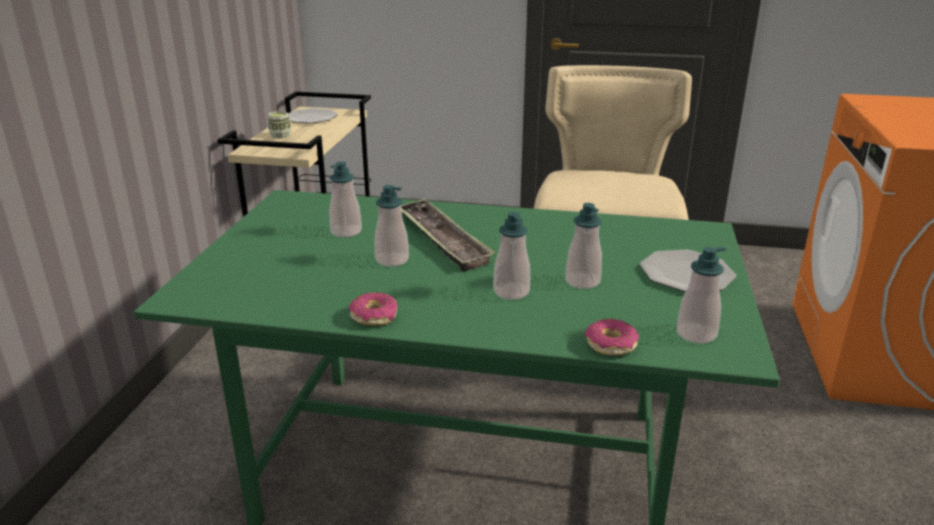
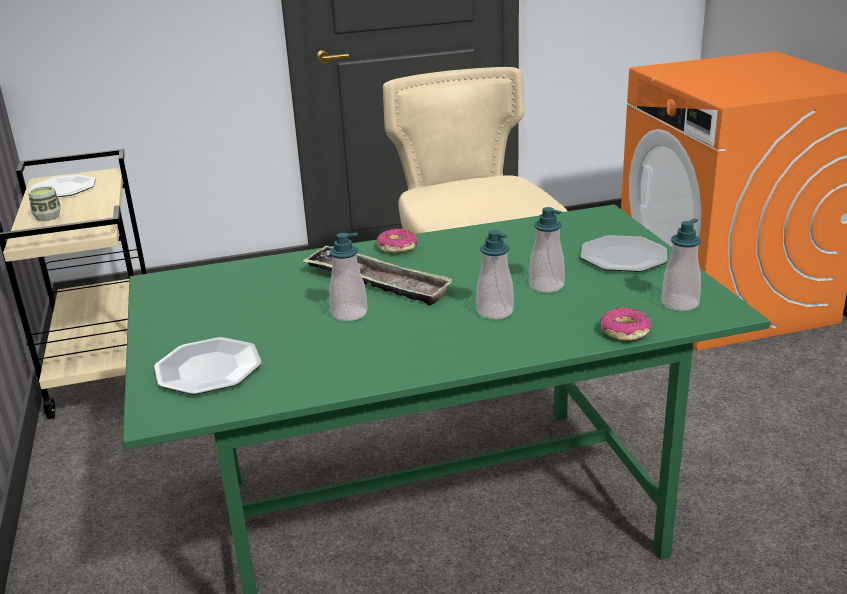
camera: 25 degrees left, 0 degrees up
soap dispenser [329,161,362,238] -> none
donut [349,292,397,326] -> donut moved to [377,229,417,253]
none -> plate [154,337,262,395]

